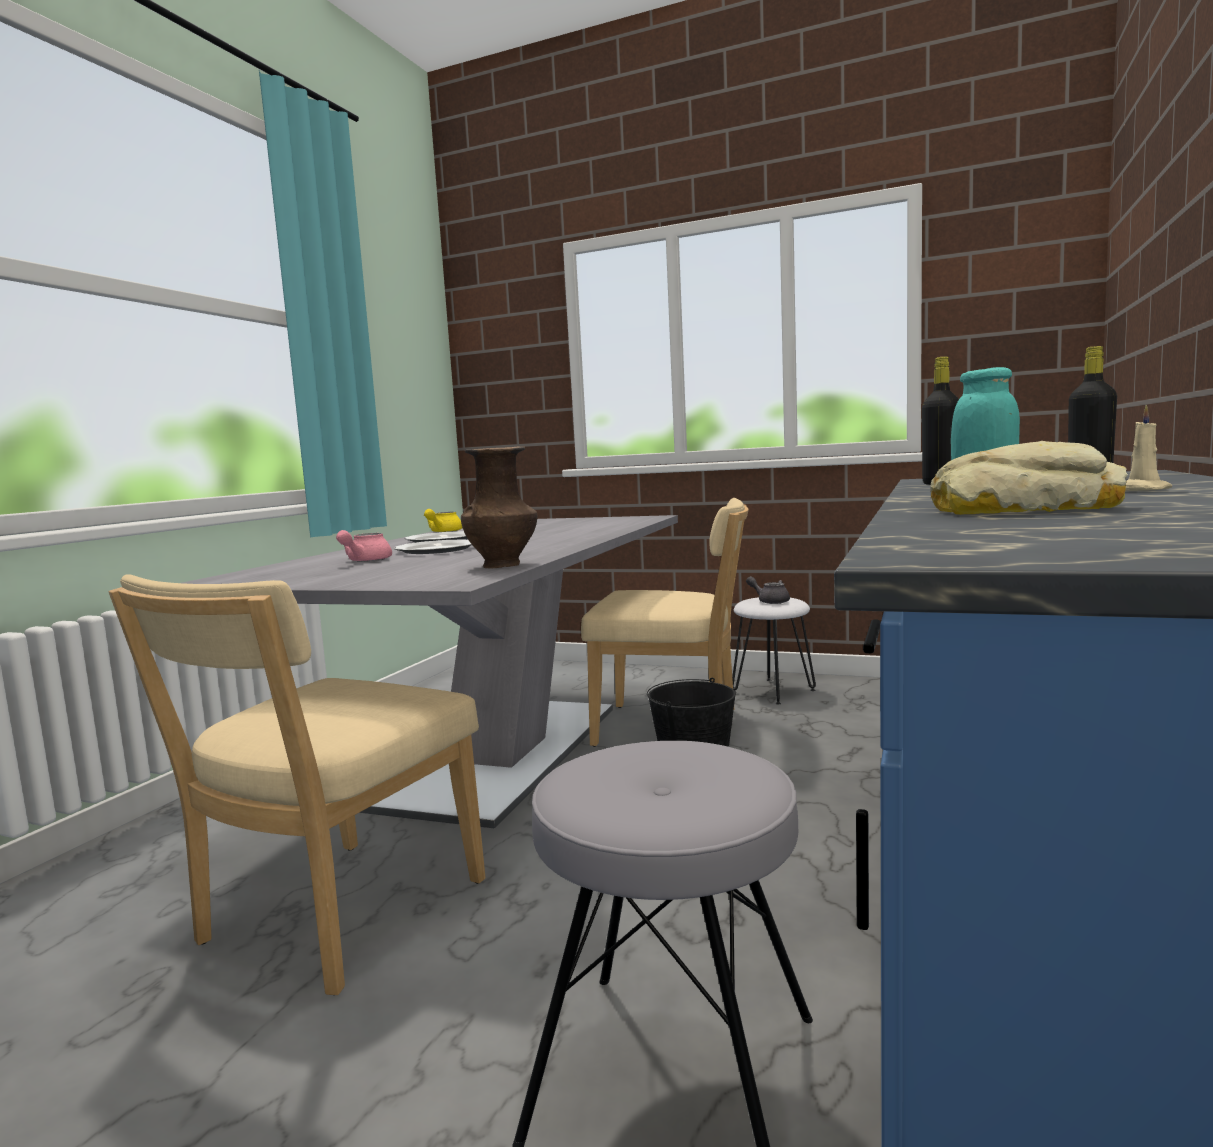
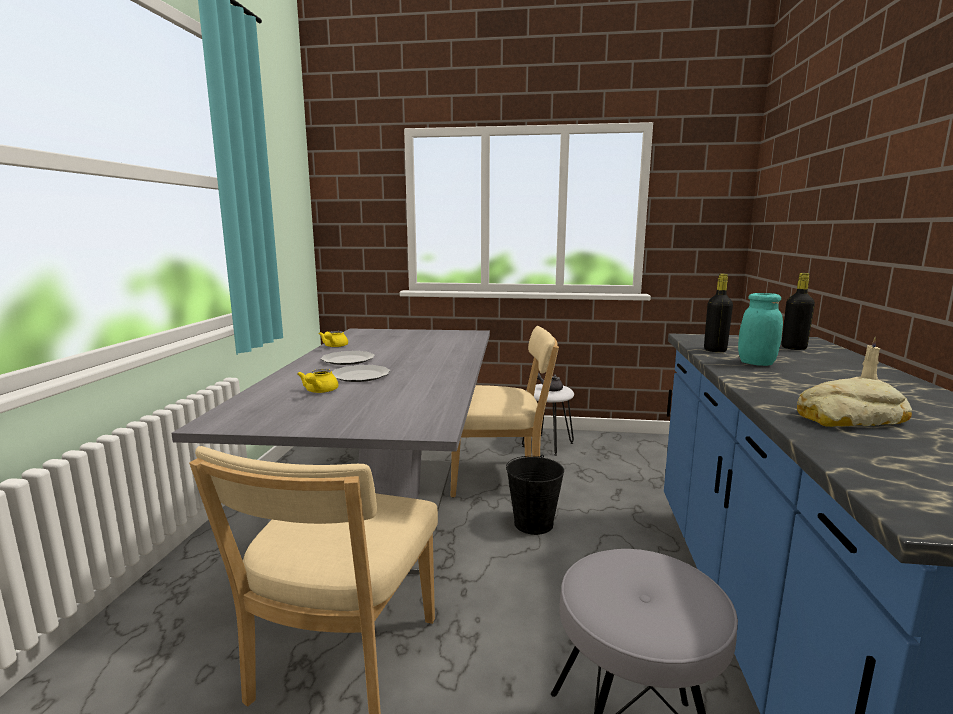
camera: 15 degrees left, 5 degrees up
pink teapot [336,530,392,562] -> yellow teapot [297,369,338,393]
brown vase [461,447,538,568] -> none

